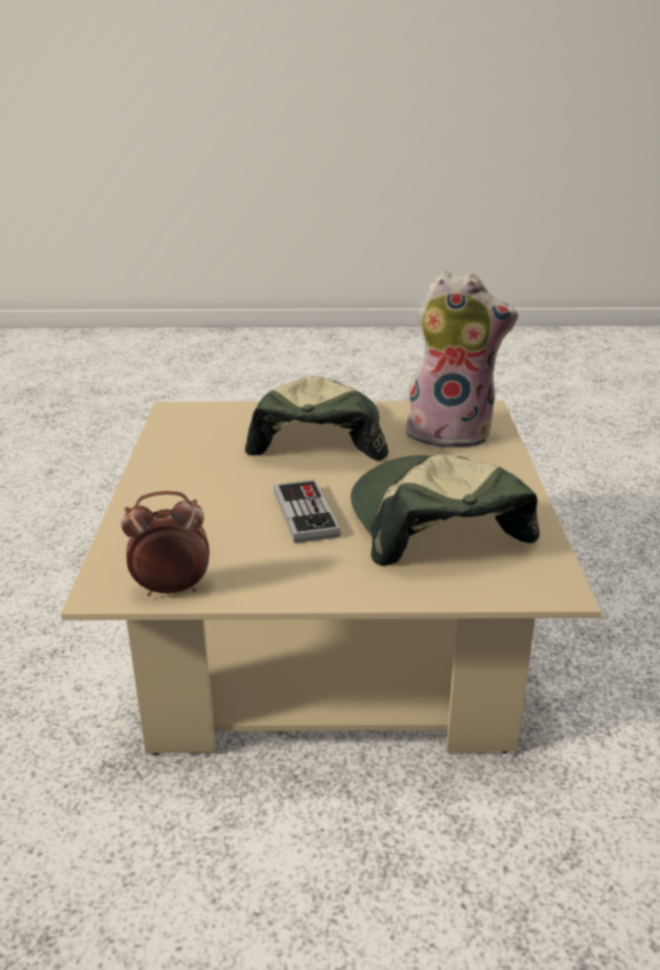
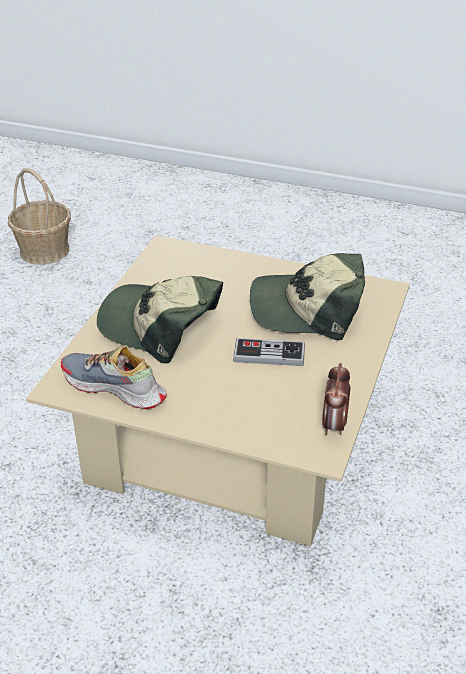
camera: 70 degrees left, 10 degrees up
plush toy [406,271,518,448] -> none
none -> basket [8,168,71,265]
none -> shoe [61,346,167,409]

